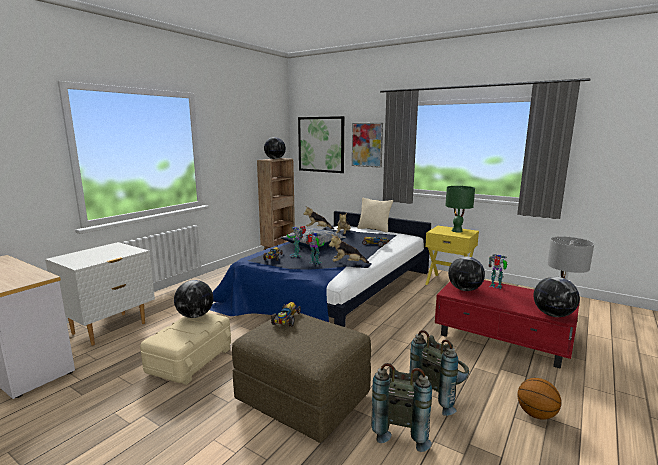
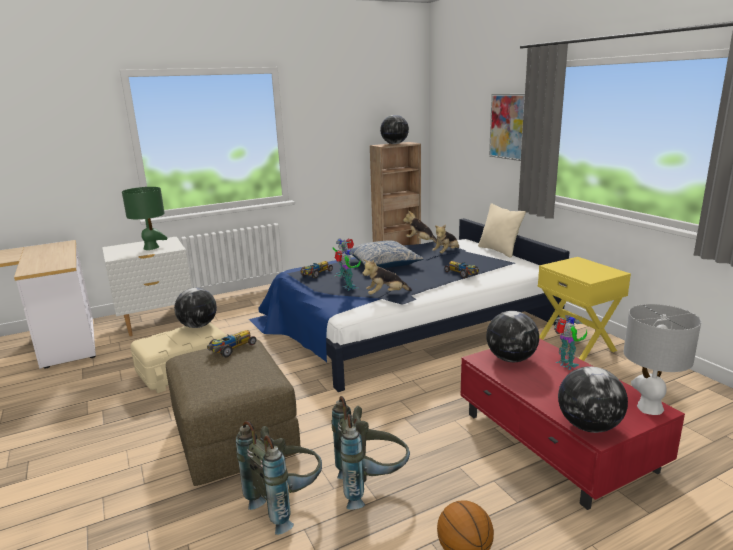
camera: 30 degrees right, 5 degrees up
picture [298,116,344,173] -> none
plush toy [329,234,369,263] -> plush toy turned 45 degrees counterclockwise [362,259,412,295]
green table lamp [445,186,475,232] -> green table lamp moved to [122,187,168,250]

